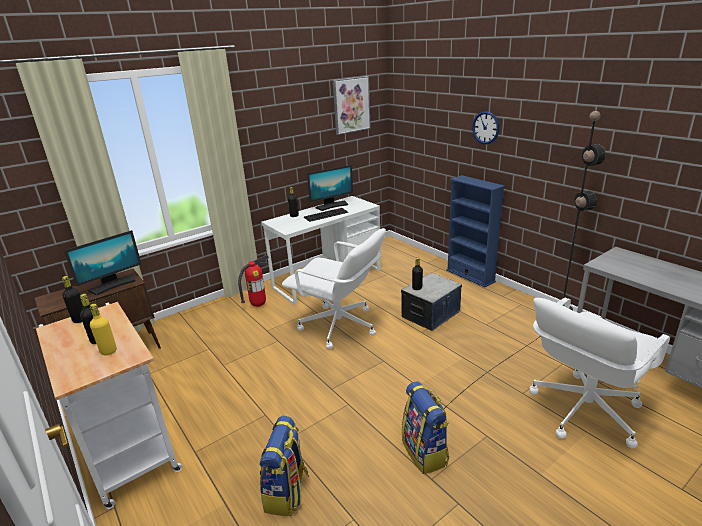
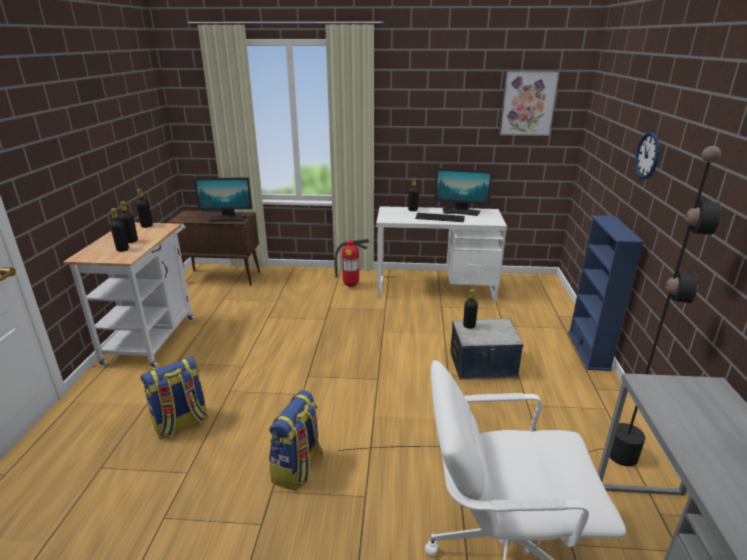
camera: 40 degrees right, 0 degrees up
yellow bottle [90,304,117,355] -> black bottle [110,208,129,252]
white office chair [282,228,386,349] -> none

